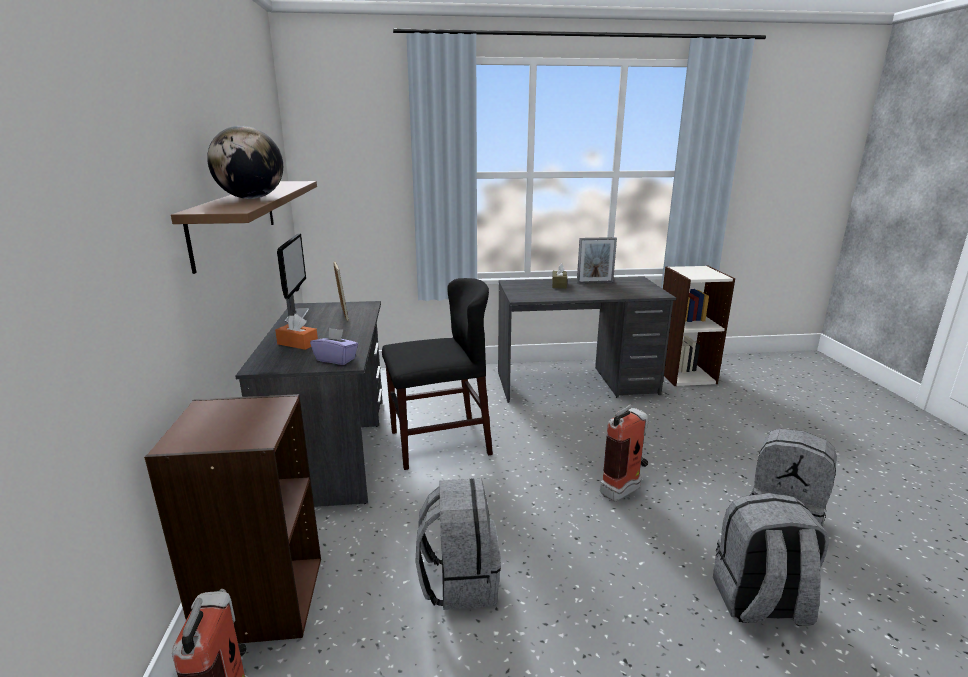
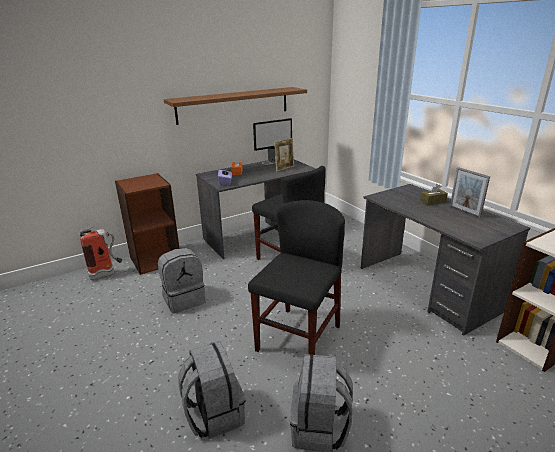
camera: 65 degrees right, 5 degrees up
globe [207,126,283,199] -> none
fire extinguisher [600,404,648,501] -> black chair [248,200,345,355]

